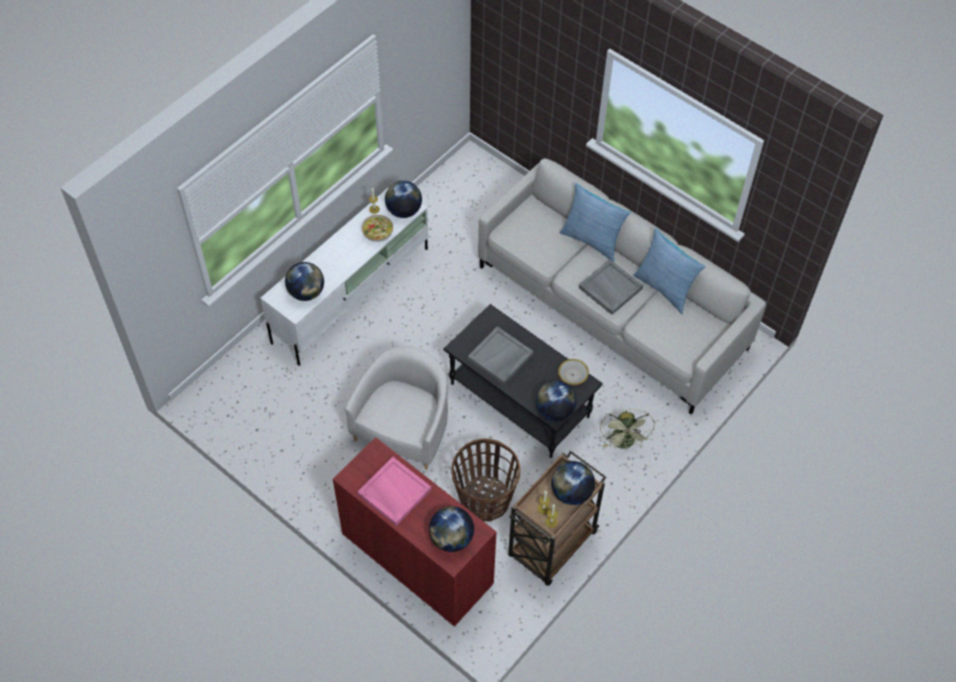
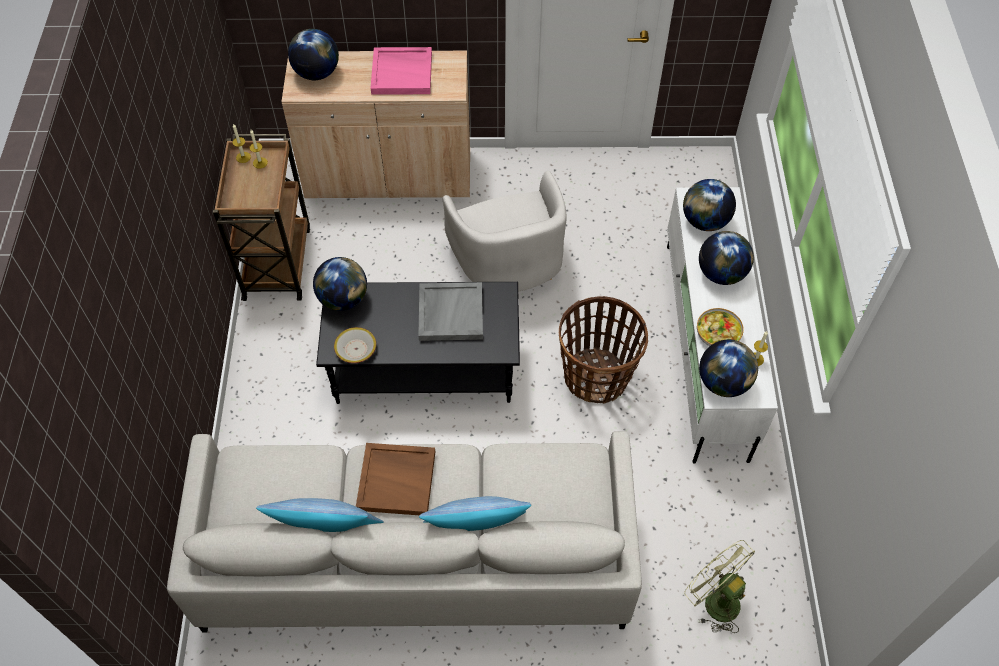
camera: 140 degrees right, 0 degrees up
red cabinet [332,437,497,627] -> beige cabinet [281,51,470,198]
basket [451,438,520,522] -> basket moved to [559,296,648,404]
globe [551,461,595,505] -> globe moved to [699,231,754,285]
grey tray [579,259,643,315] -> brown tray [356,443,435,515]
green fan [600,409,655,451] -> green fan moved to [684,540,755,633]

